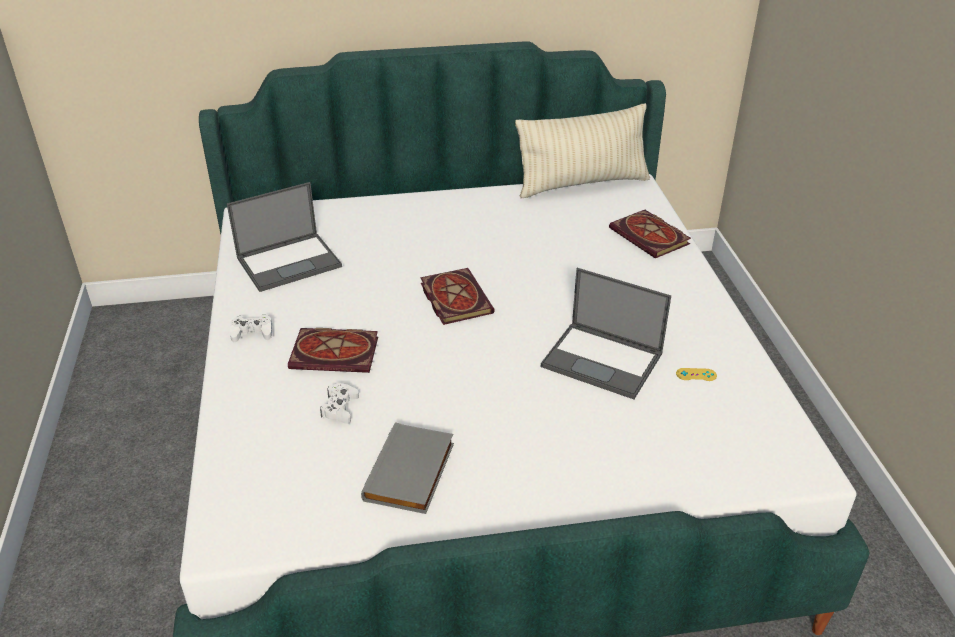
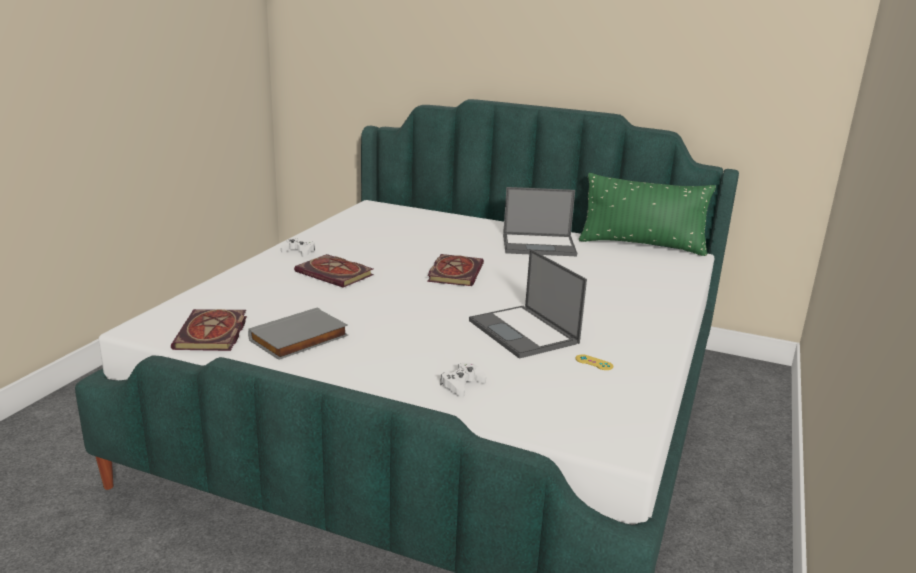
camera: 30 degrees right, 15 degrees down
laptop [227,182,342,292] -> laptop moved to [503,187,577,256]
white game controller [320,383,359,424] -> white game controller moved to [440,362,486,398]
beige pillow [515,103,650,199] -> green pillow [579,173,716,256]
book [609,210,691,258] -> book moved to [171,309,247,351]

